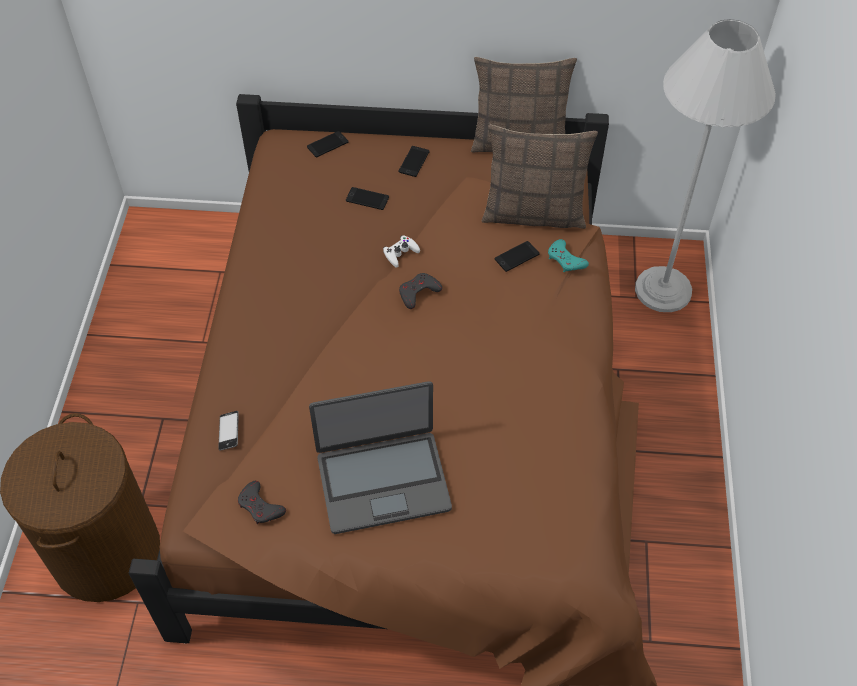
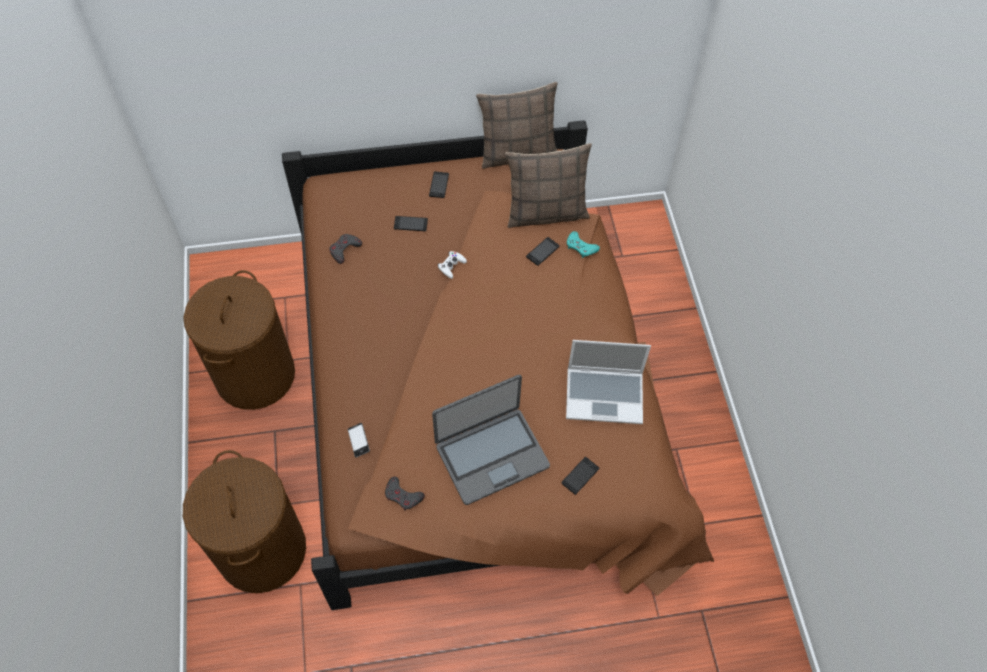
camera: 15 degrees left, 5 degrees up
phone [307,131,348,157] -> phone moved to [561,457,599,495]
grey game controller [399,273,442,309] -> grey game controller moved to [329,234,362,264]
white floor lamp [635,19,776,312] -> none
none -> brown laundry basket [183,270,295,410]
none -> laptop [566,340,651,424]

